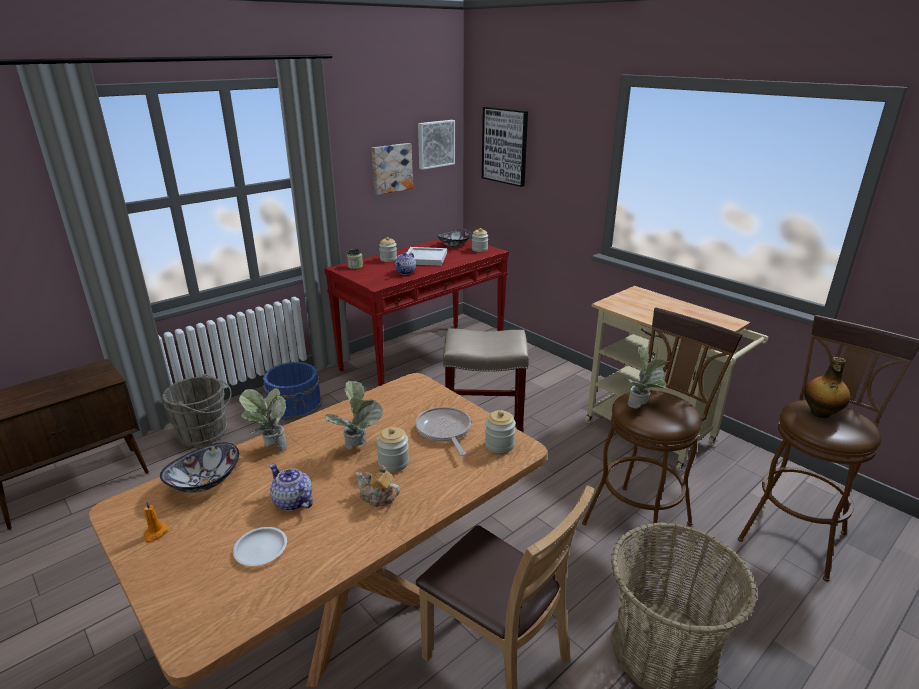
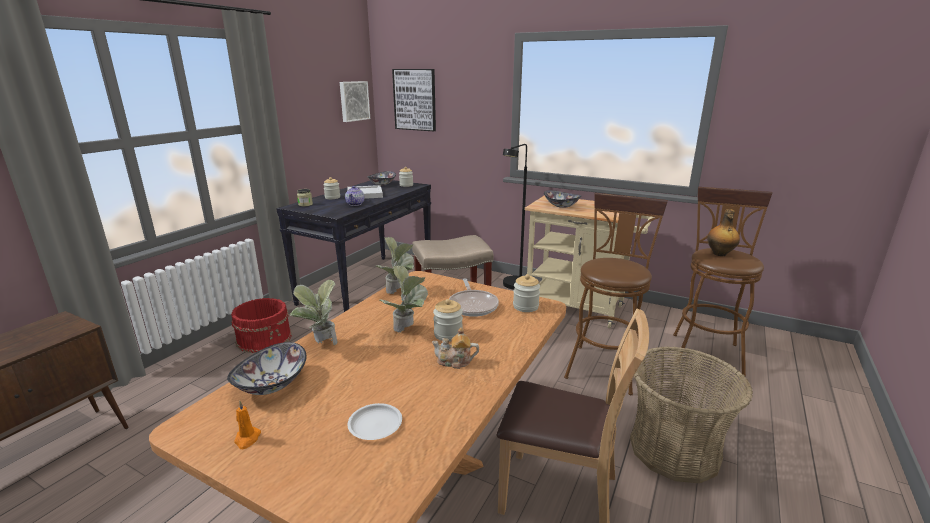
camera: 20 degrees left, 5 degrees down
grey bucket [162,374,232,447] -> none
blue bucket [263,362,322,420] -> red bucket [231,298,292,353]
teapot [269,464,313,511] -> none
red console table [325,239,509,386] -> black console table [276,180,431,312]
picture [372,143,413,195] -> none
frying pan [416,407,471,456] -> frying pan turned 150 degrees counterclockwise [449,279,499,317]
potted plant [624,346,669,409] -> potted plant moved to [376,237,414,294]
none -> black floor lamp [503,144,527,289]
none -> bowl [544,190,581,208]

